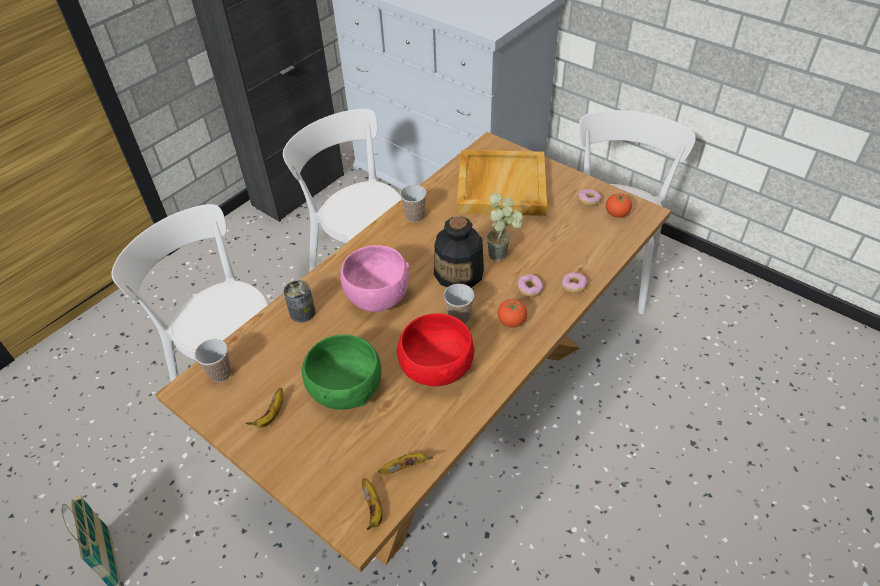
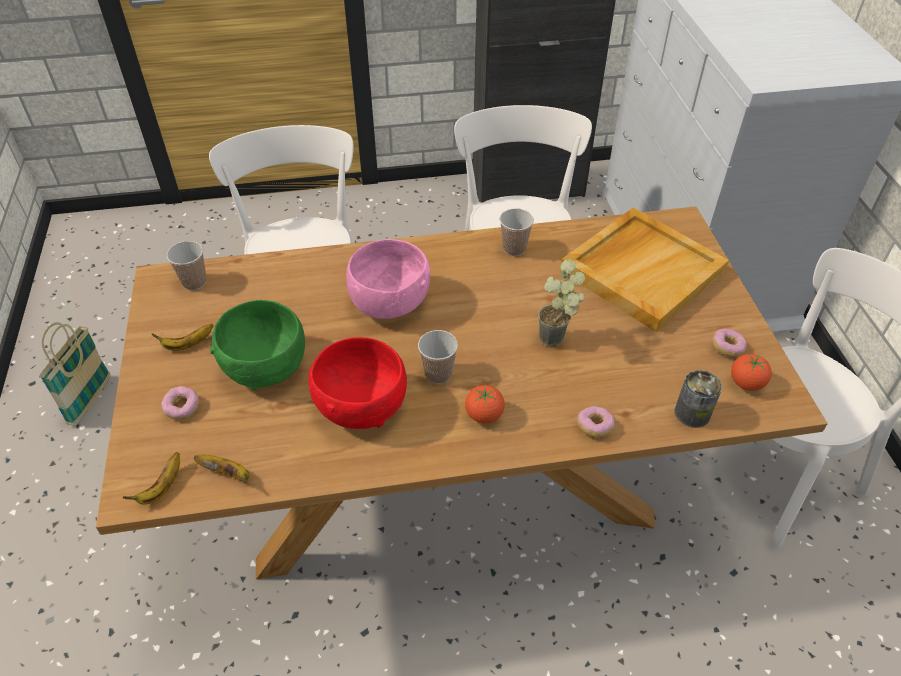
camera: 40 degrees right, 0 degrees up
can [283,280,316,323] -> can moved to [675,370,722,428]
bottle [434,216,484,288] -> none
donut [517,274,543,297] -> donut moved to [161,386,199,420]

